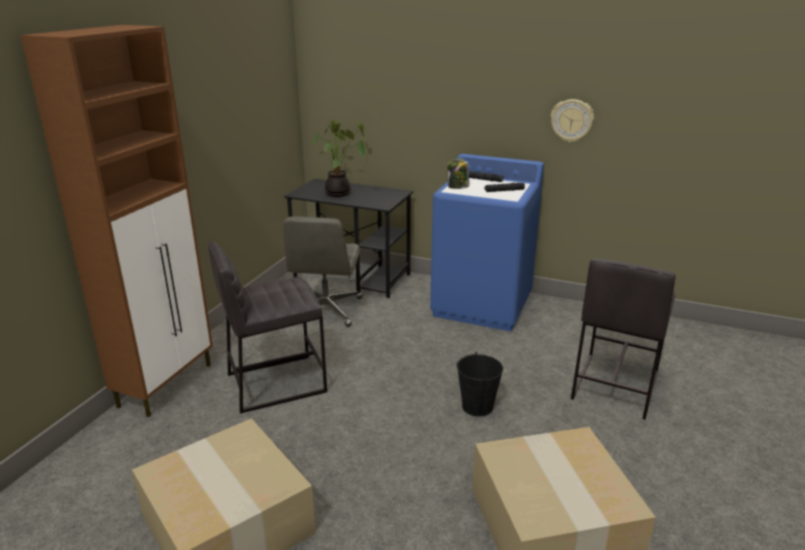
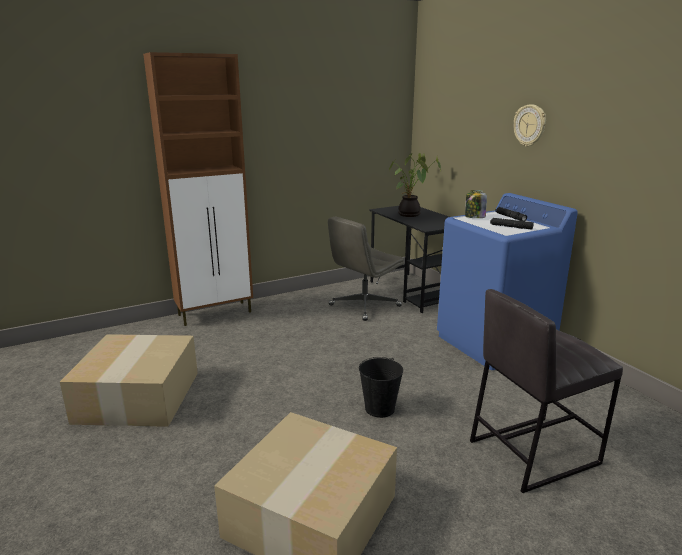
camera: 40 degrees right, 5 degrees down
grey stool [208,241,327,414] -> none
wall clock [551,99,594,142] -> wall clock moved to [514,104,546,147]

